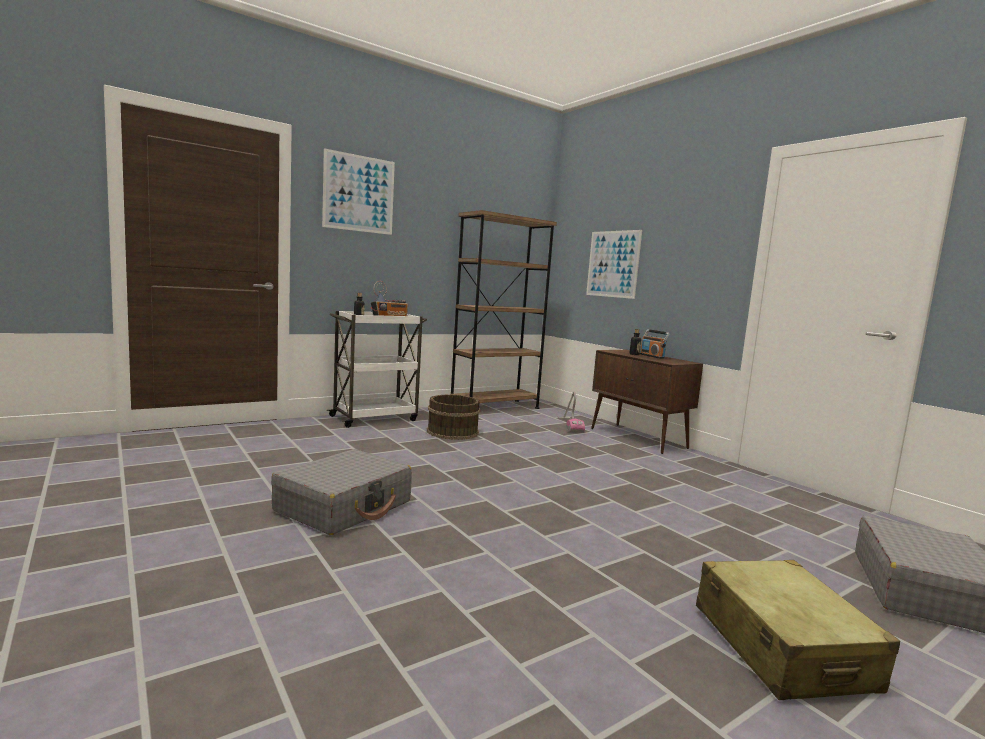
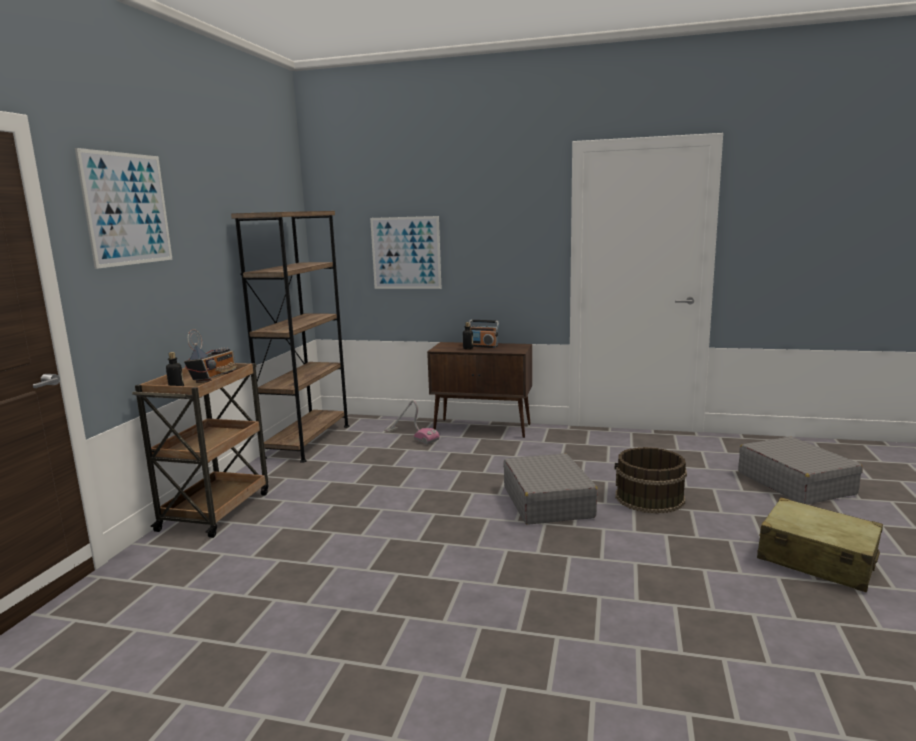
camera: 40 degrees left, 5 degrees up
grey suitcase [271,449,412,535] -> grey suitcase moved to [503,453,598,525]
white cart [327,311,427,428] -> brown cart [132,363,268,538]
brown bucket [427,394,480,440] -> brown bucket moved to [615,447,687,514]

